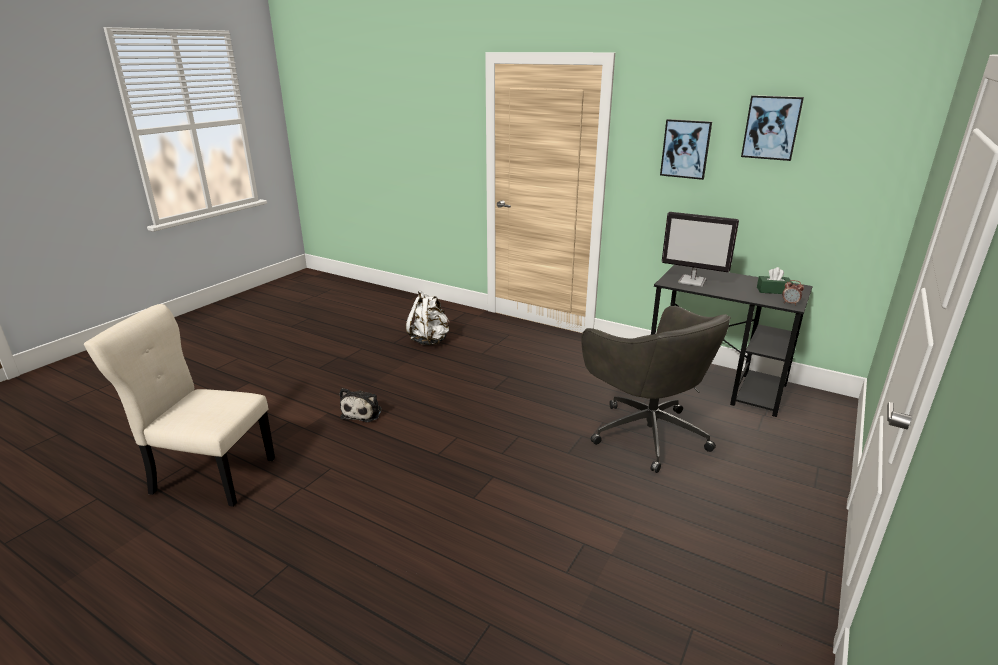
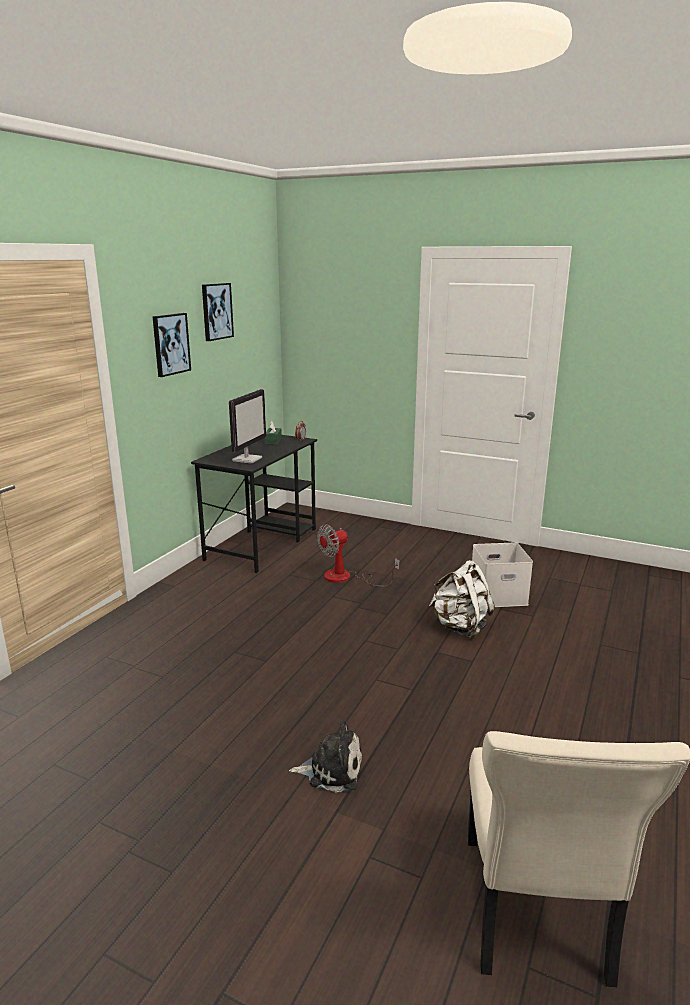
camera: 95 degrees left, 5 degrees down
white backpack [406,290,449,345] -> white backpack moved to [429,560,495,638]
grey office chair [581,306,731,473] -> fan [317,525,400,587]
none -> white storage box [472,542,533,607]

